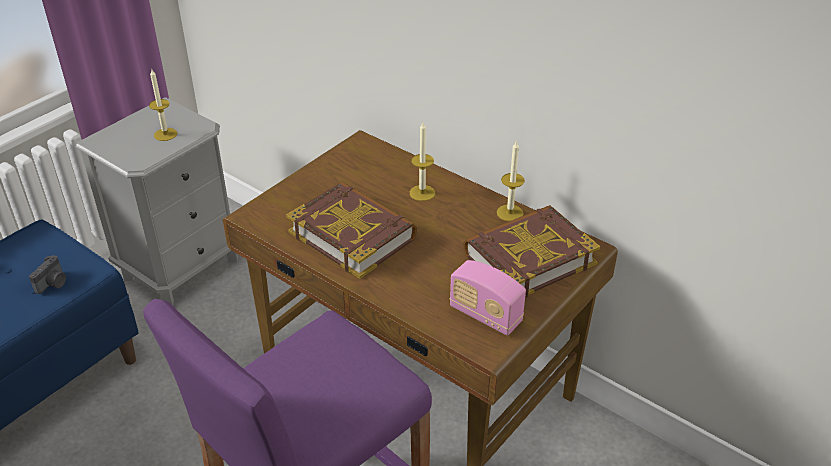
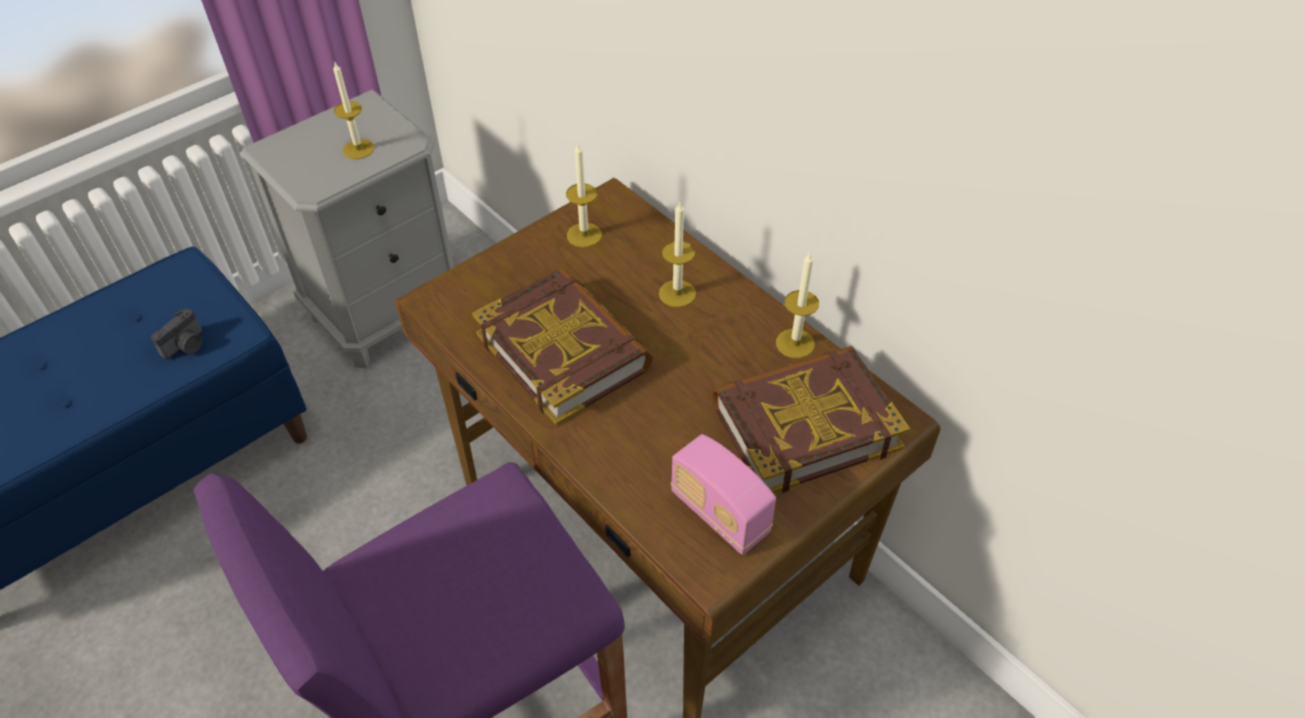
camera: 10 degrees right, 10 degrees up
none -> candle [566,144,602,248]

